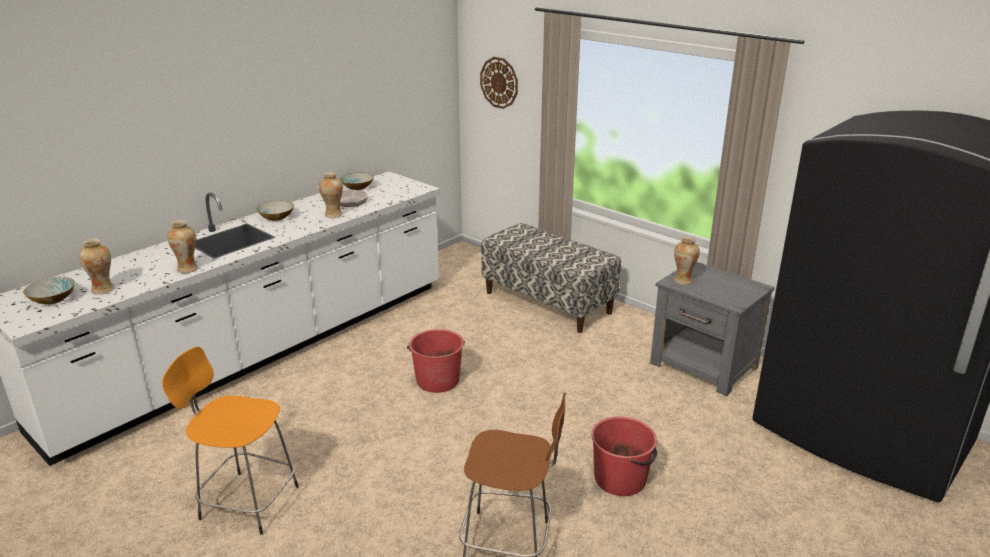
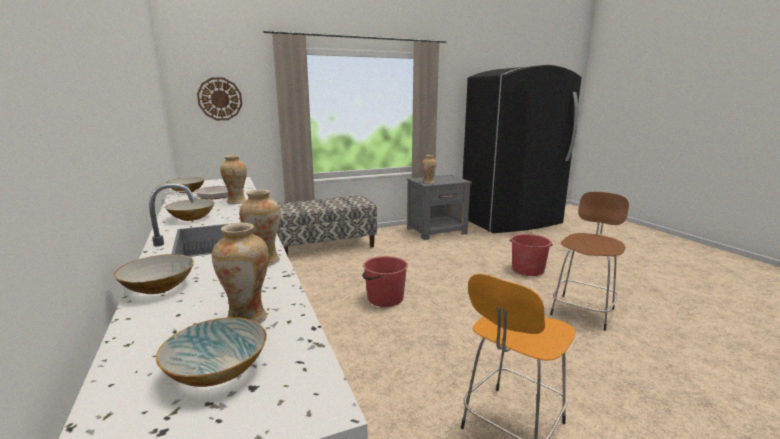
camera: 65 degrees left, 10 degrees down
none -> bowl [114,254,194,294]

